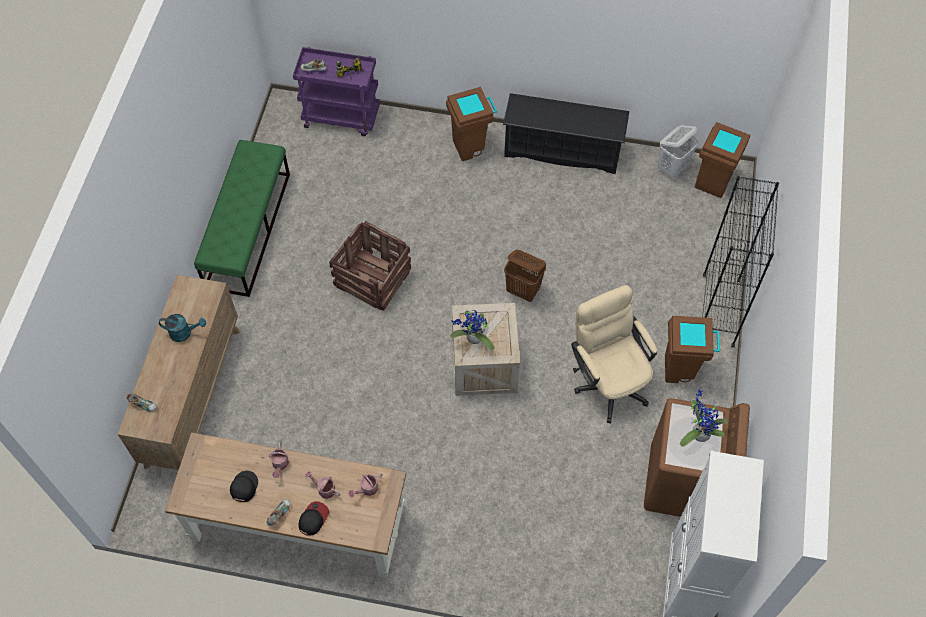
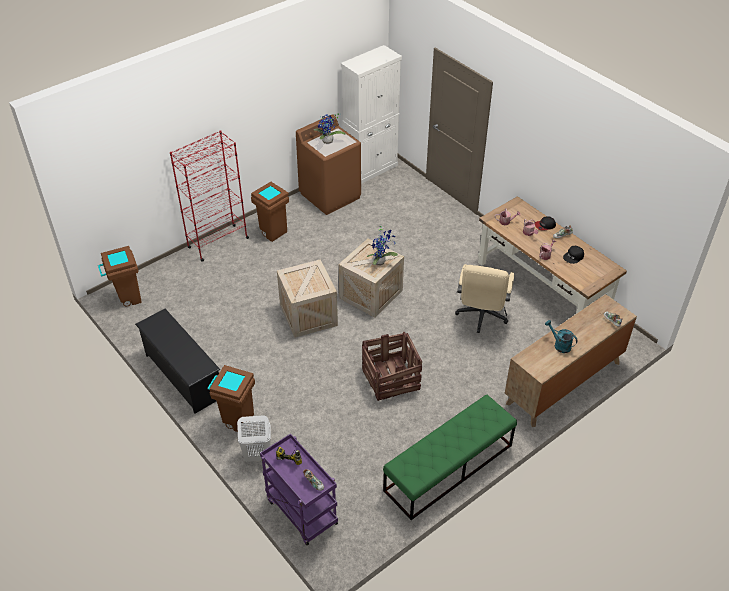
camera: 140 degrees left, 15 degrees down
brown laundry basket [504,250,546,302] -> crate [277,260,338,338]
beige office chair [571,285,657,424] -> beige office chair moved to [455,264,514,333]
white laundry basket [657,125,699,179] -> white laundry basket moved to [237,415,271,462]
black bookcase [702,176,779,348] -> red bookcase [170,130,249,262]

